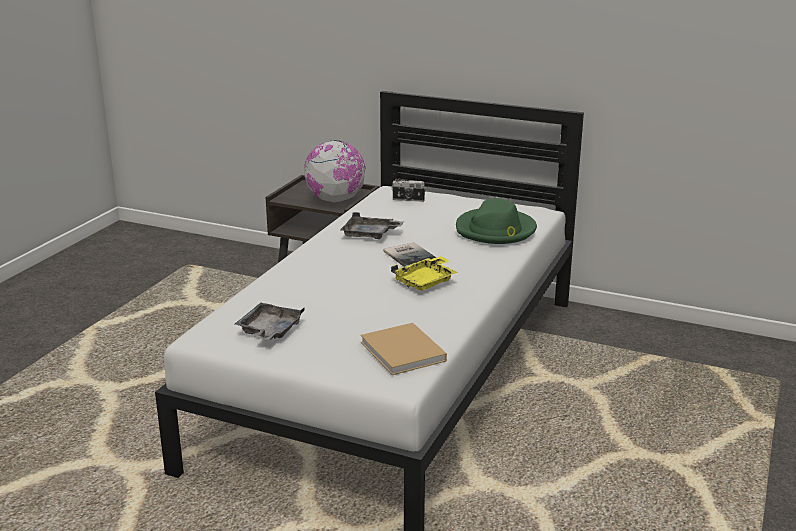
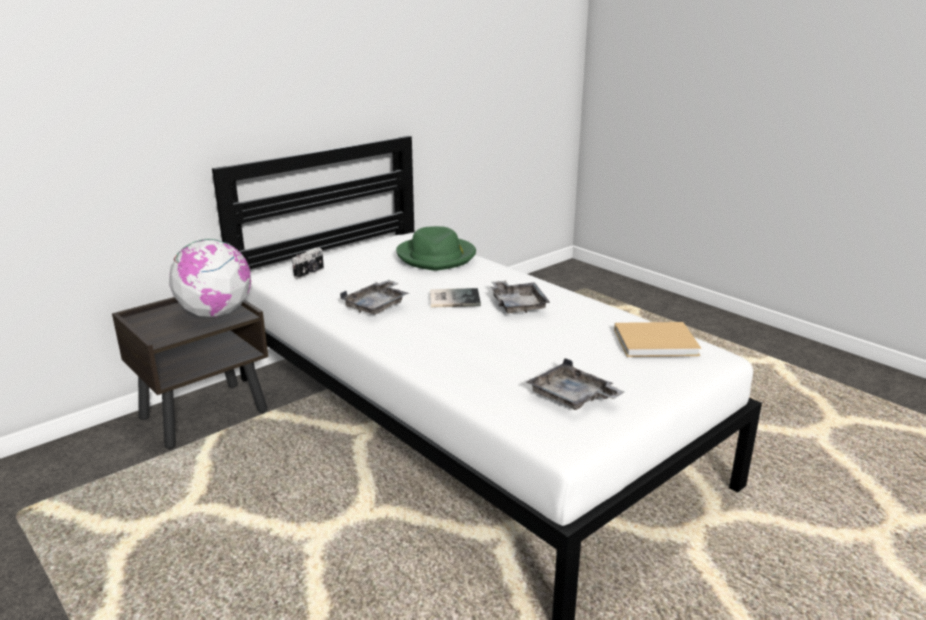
camera: 65 degrees left, 0 degrees up
yellow tray [391,256,458,291] -> grey tray [491,280,550,313]

